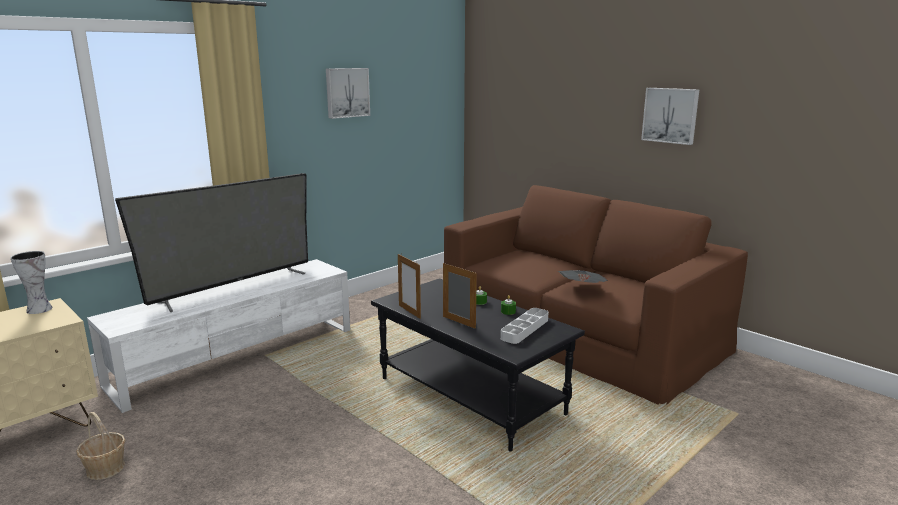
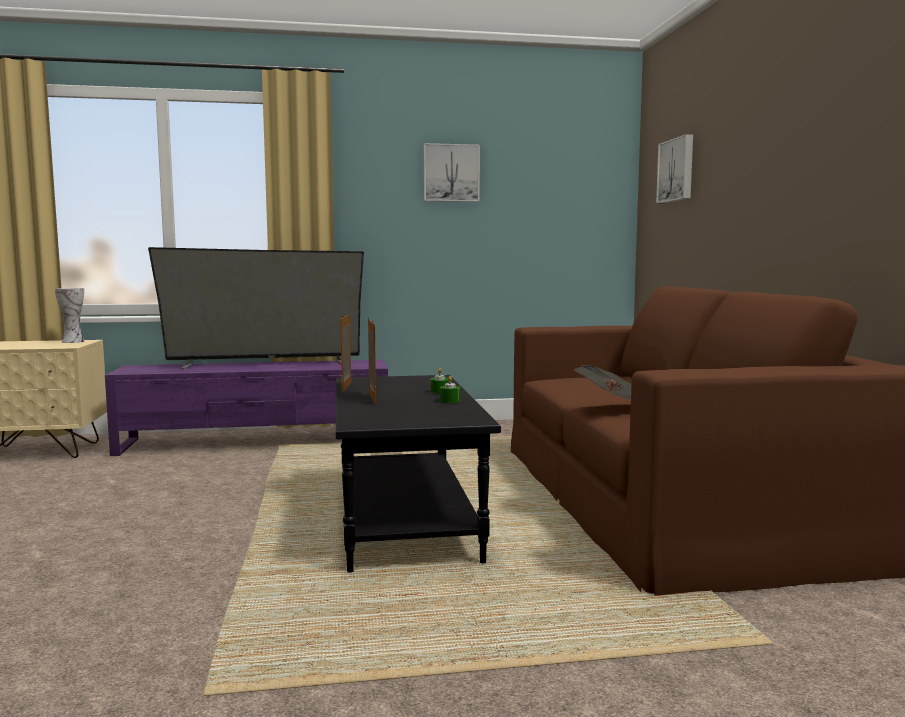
camera: 35 degrees right, 10 degrees down
basket [76,412,125,480] -> none
white tv stand [87,259,350,413] -> purple tv stand [105,360,388,456]
grey tray [501,308,548,344] -> none
picture [641,88,699,145] -> picture moved to [656,134,693,203]

